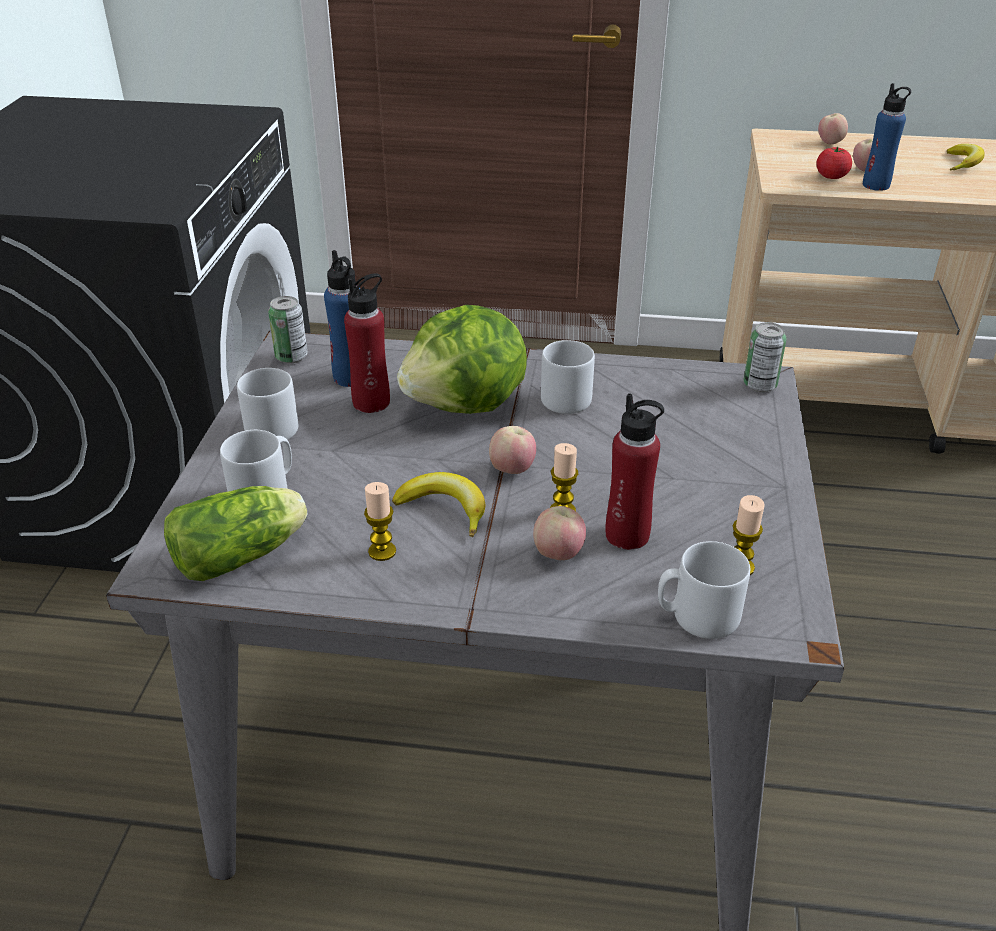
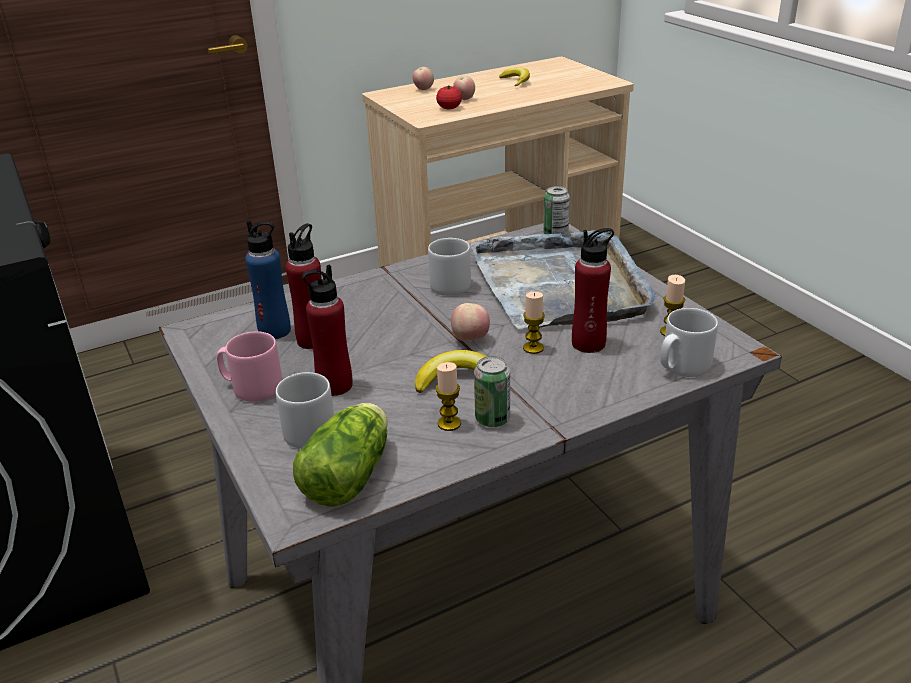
camera: 35 degrees left, 5 degrees down
grey mug [237,368,298,440] -> pink mug [217,331,282,402]
can [268,296,308,363] -> can moved to [474,356,510,427]
lettuce [397,305,527,414] -> none
apple [533,506,586,560] -> none
blue bottle [863,83,911,191] -> none
none -> red bottle [302,265,353,396]
none -> grey tray [471,230,656,329]

